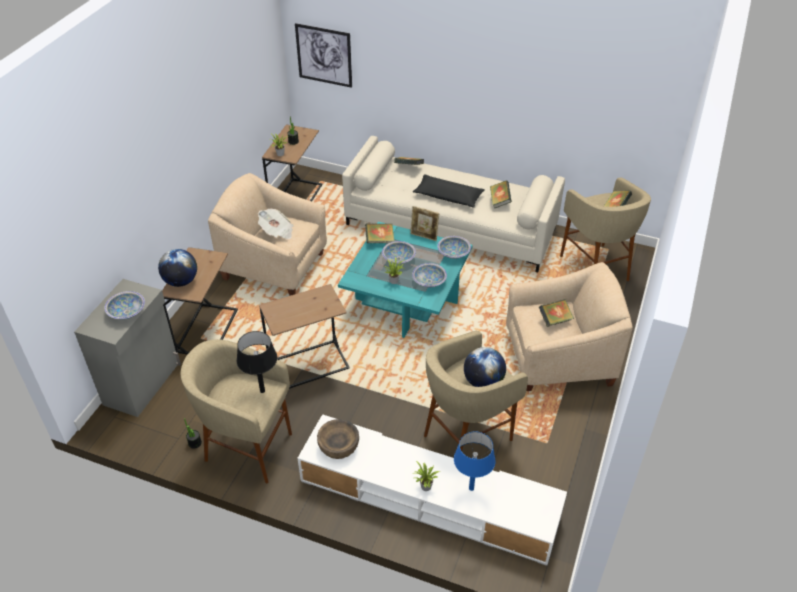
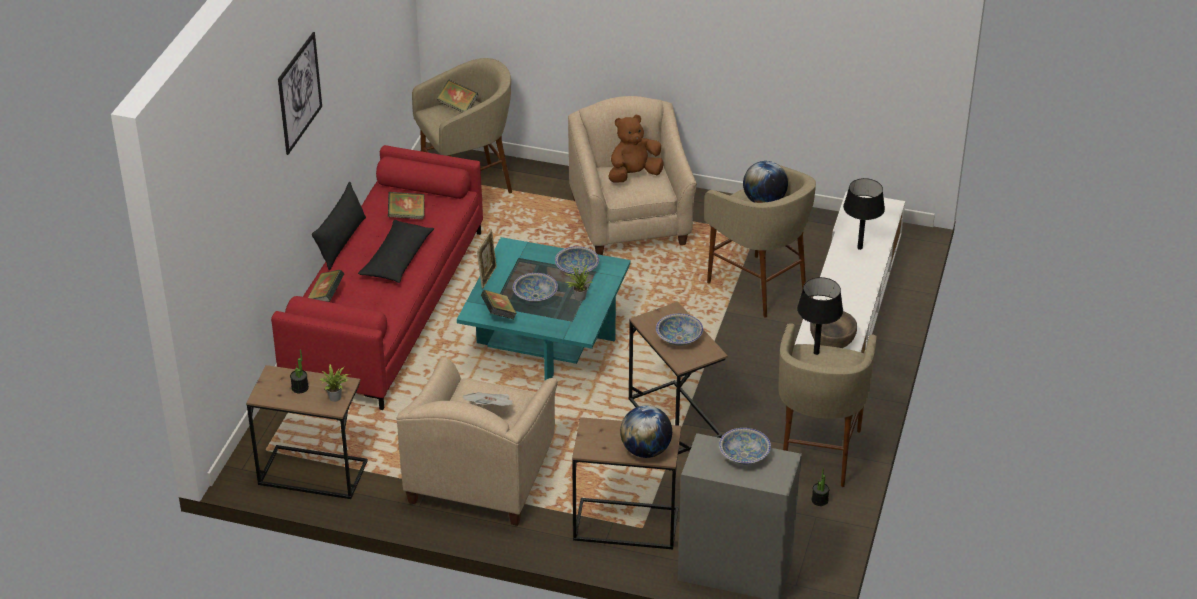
camera: 95 degrees left, 5 degrees down
picture [295,23,352,88] -> picture moved to [278,32,322,155]
beige sofa [342,136,565,272] -> red sofa [271,145,483,410]
potted plant [412,460,441,491] -> none
bowl [437,236,471,259] -> bowl moved to [656,313,703,346]
blue table lamp [454,431,496,491] -> black table lamp [843,178,885,250]
book [539,299,574,327] -> brown plush toy [609,115,664,183]
none -> black pillow [312,182,366,270]

